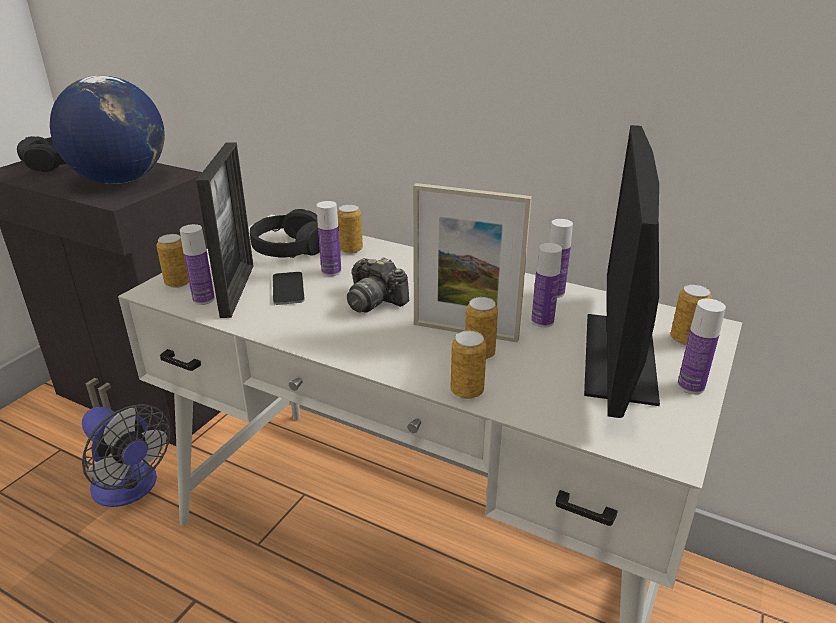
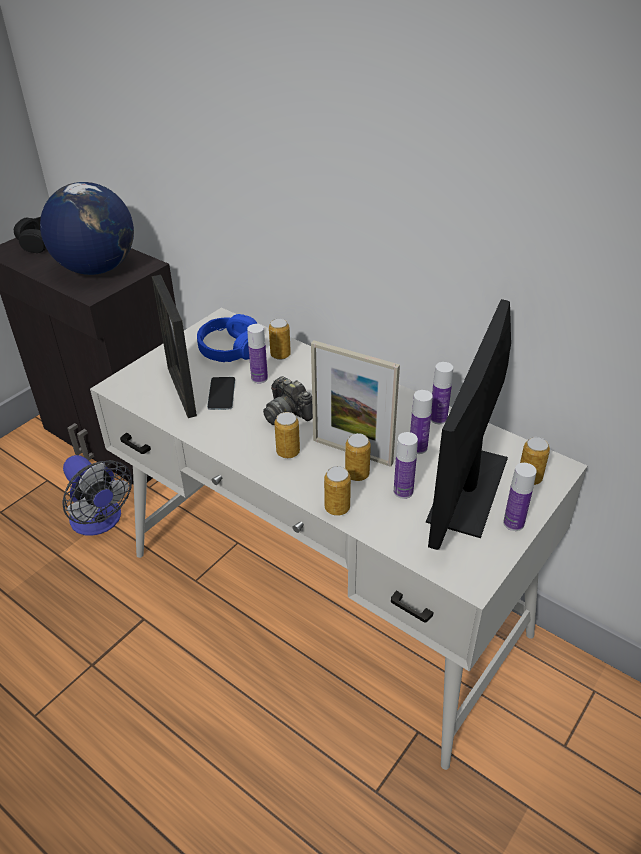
camera: 10 degrees right, 10 degrees up
can [156,234,189,288] -> can moved to [274,412,300,458]
bottle [180,224,215,305] -> bottle moved to [394,432,418,499]
picture frame [196,143,253,318] -> picture frame turned 150 degrees clockwise [152,275,197,418]
black headphones [250,209,320,258] -> blue headphones [197,314,257,362]

